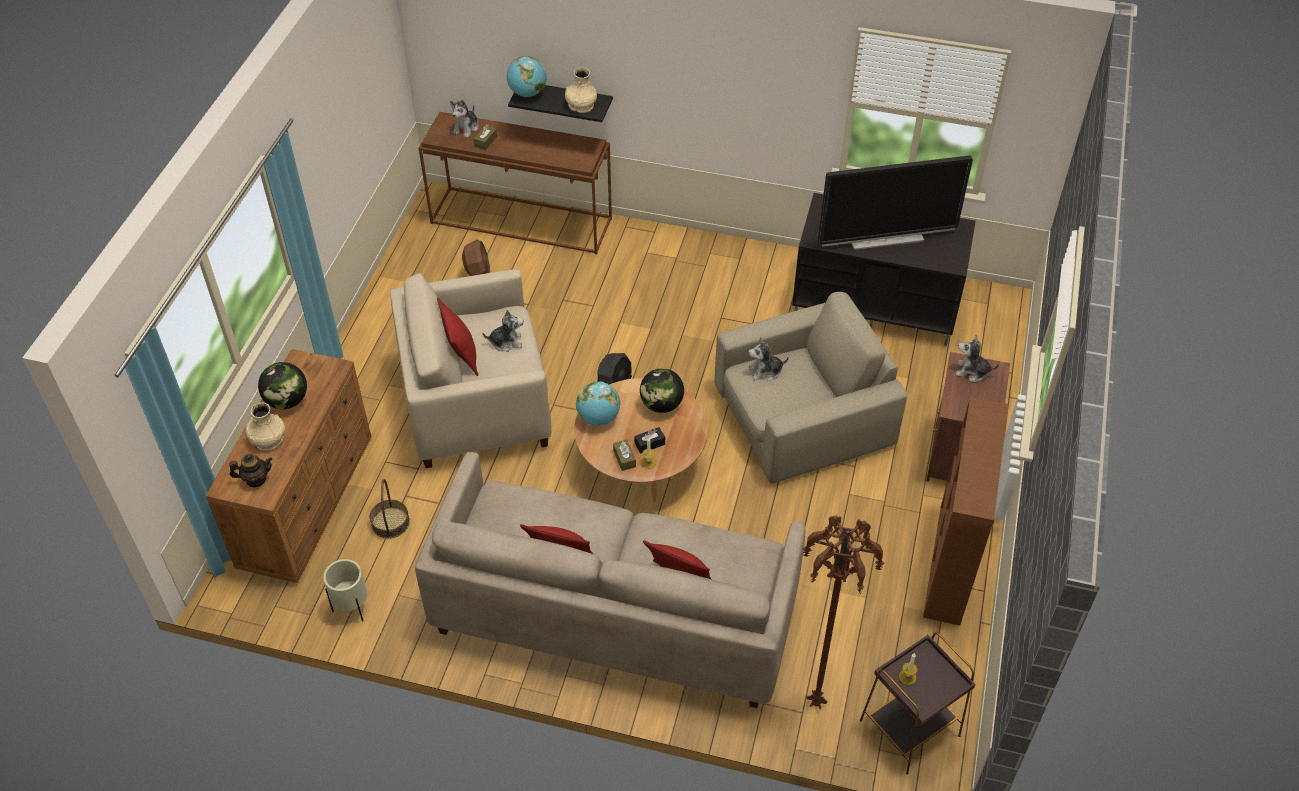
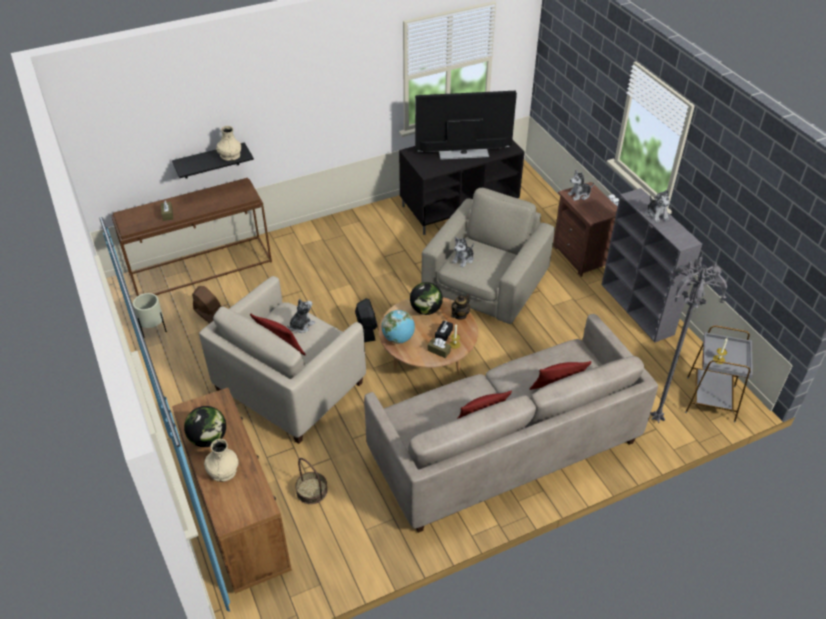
camera: 40 degrees left, 5 degrees down
teapot [229,454,273,487] -> teapot moved to [451,293,470,320]
beige planter [323,559,367,622] -> beige planter moved to [133,293,167,338]
plush toy [450,100,479,138] -> plush toy moved to [646,190,669,223]
globe [507,56,546,97] -> none
brown floor lamp [802,515,885,710] -> grey floor lamp [651,257,727,423]
television [818,155,973,250] -> television turned 135 degrees counterclockwise [415,91,517,160]
brown side table [860,632,976,774] -> grey side table [685,326,753,423]
brown bookcase [923,397,1009,625] -> grey bookcase [601,188,702,342]

